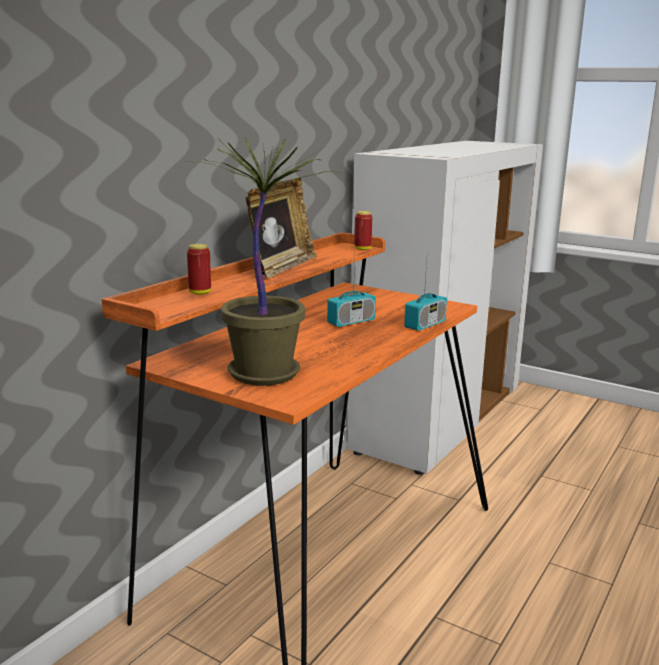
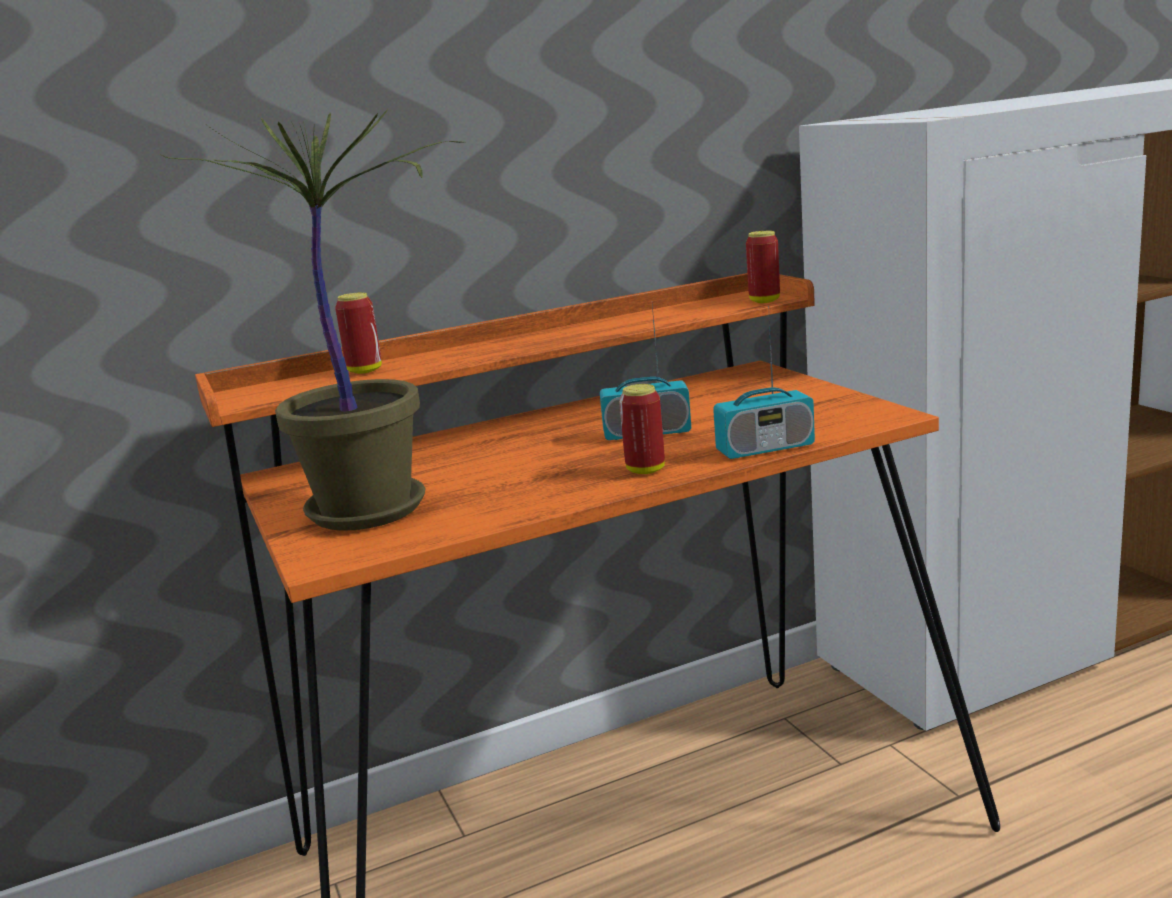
camera: 35 degrees right, 0 degrees up
picture frame [246,178,317,278] -> none
none -> can [619,384,665,474]

